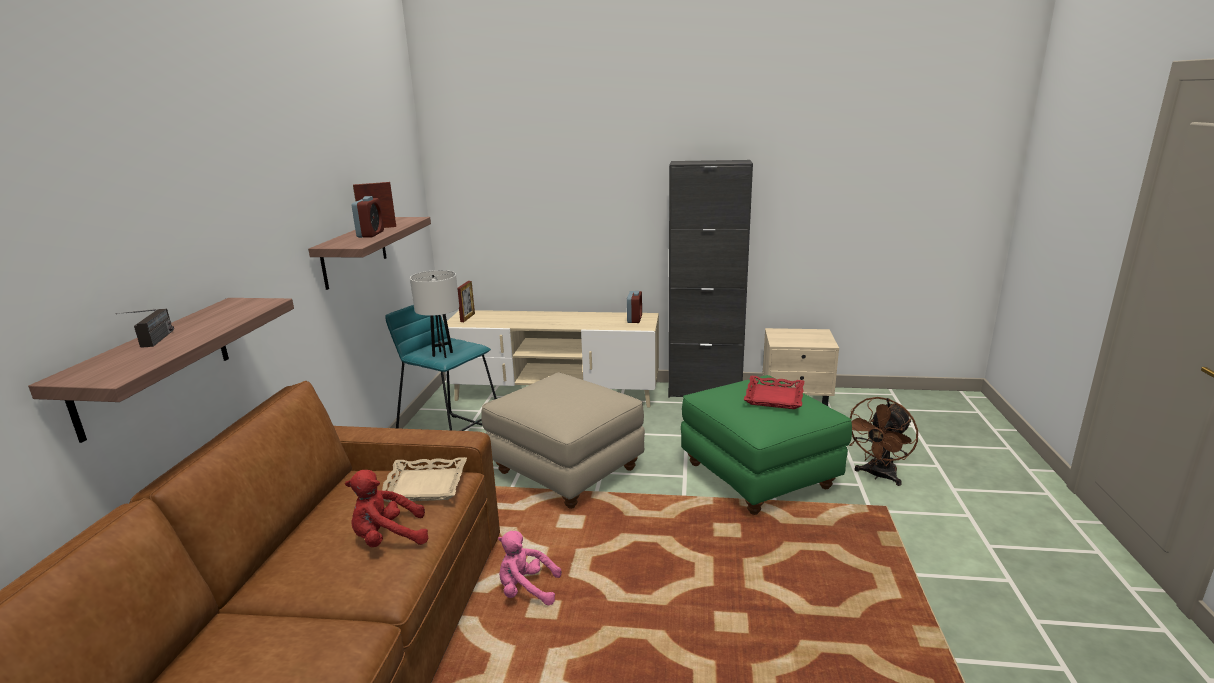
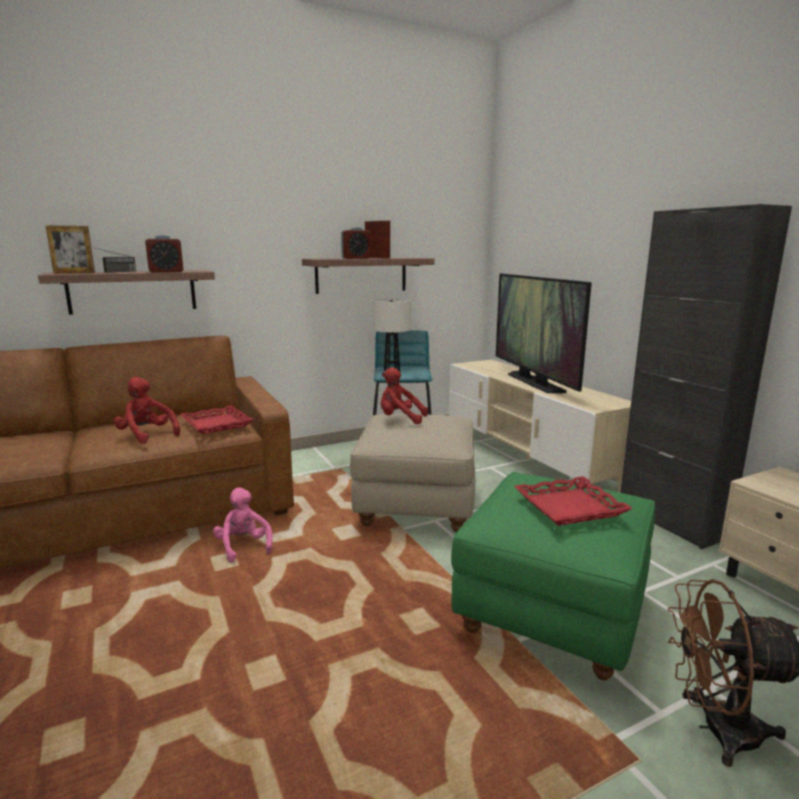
camera: 55 degrees right, 5 degrees down
beige tray [382,457,467,502] -> red tray [180,405,254,435]
picture frame [457,281,475,322] -> picture frame moved to [46,225,95,274]
alarm clock [627,291,642,323] -> alarm clock moved to [145,235,183,272]
none -> red plush toy [381,367,428,424]
none -> television [496,274,592,393]

